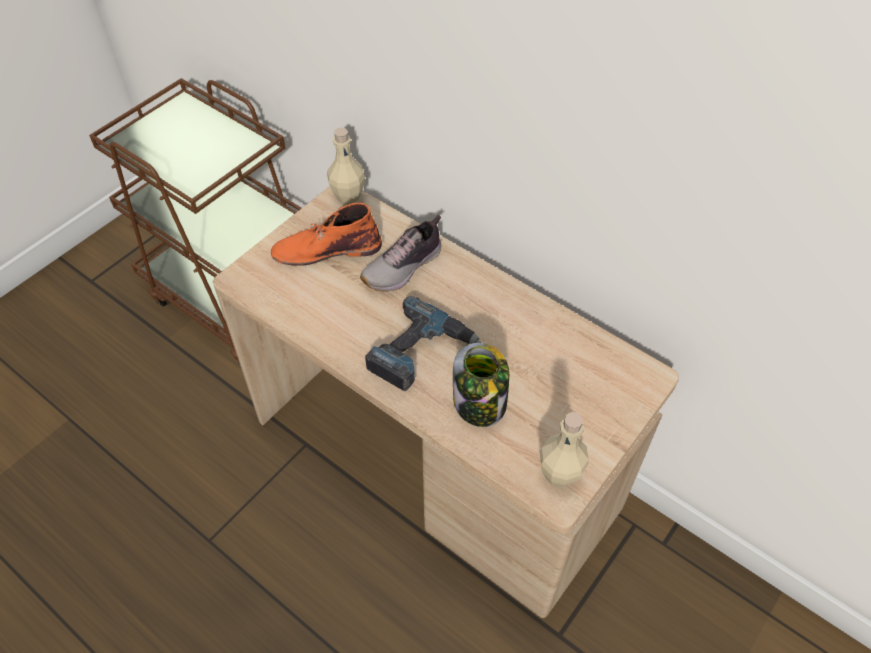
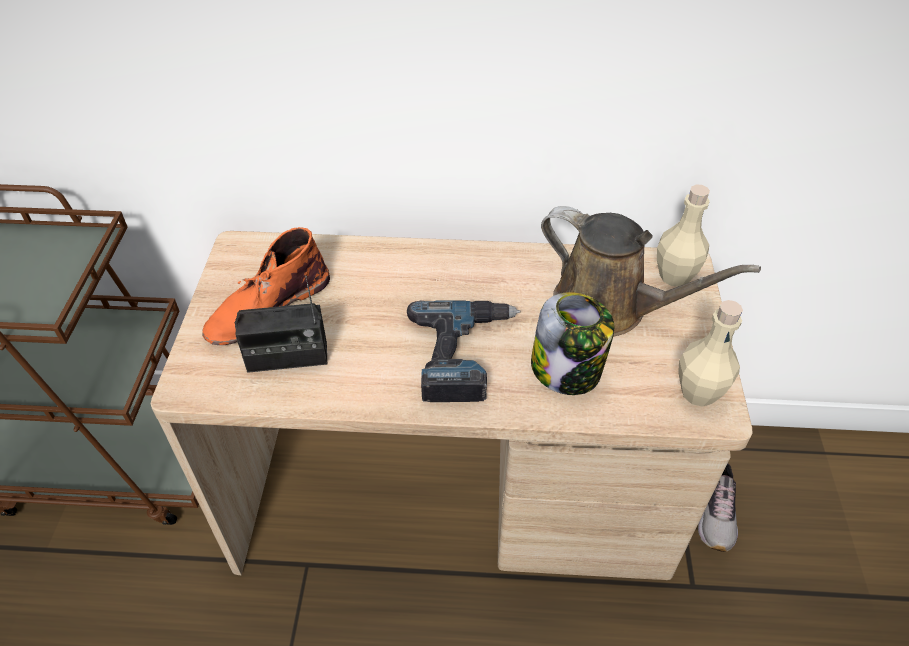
camera: 35 degrees left, 5 degrees down
beige bottle [327,128,365,204] -> beige bottle moved to [657,184,710,286]
shoe [360,215,441,292] -> shoe moved to [698,464,738,552]
none -> radio [235,276,327,373]
none -> brown watering can [541,206,761,337]

